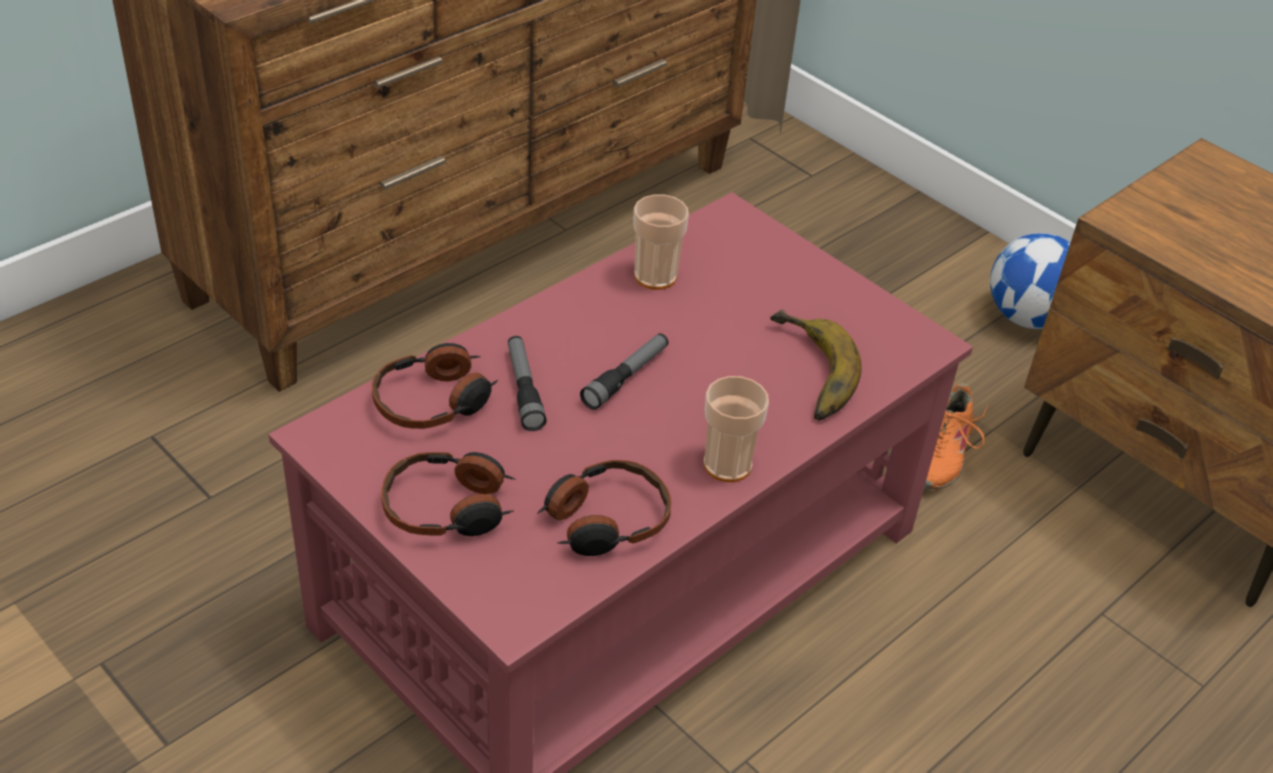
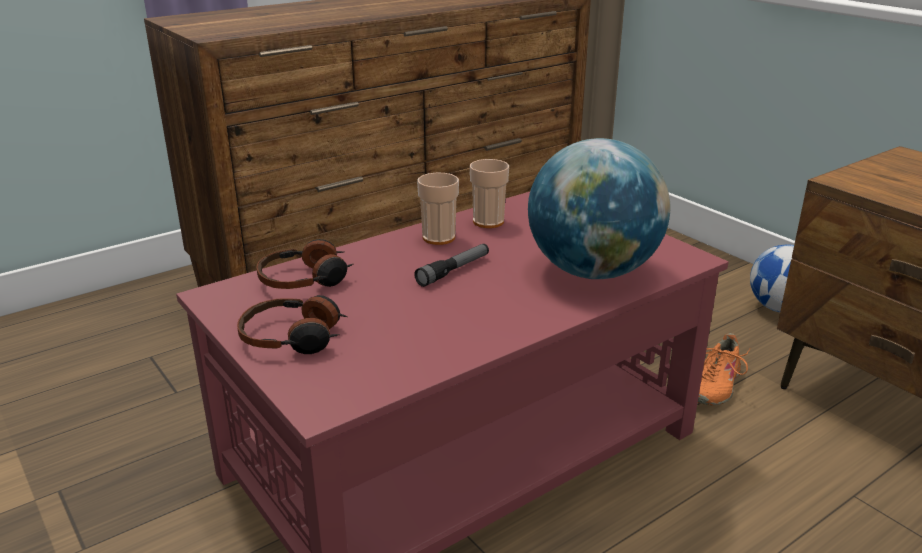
camera: 10 degrees right, 15 degrees down
flashlight [508,336,547,431] -> none
headphones [537,460,672,556] -> none
cup [703,376,769,482] -> cup moved to [417,172,459,245]
banana [770,310,862,420] -> globe [528,138,671,279]

